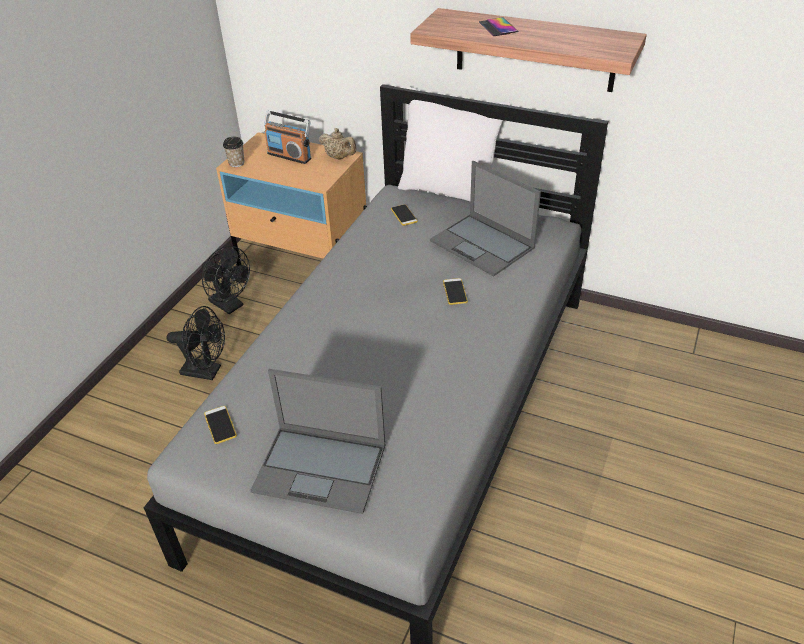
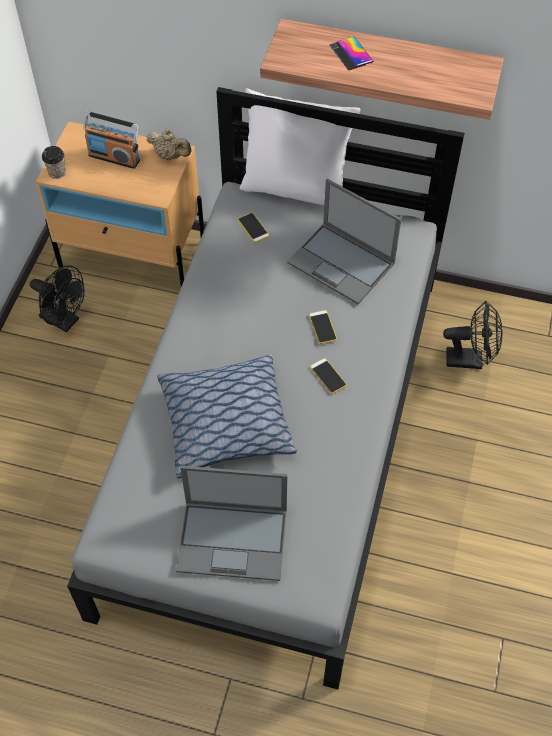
camera: 10 degrees left, 15 degrees up
black fan [167,306,225,380] -> black fan moved to [443,301,503,369]
phone [204,406,237,444] -> phone moved to [310,358,347,394]
none -> pillow [157,354,297,478]

